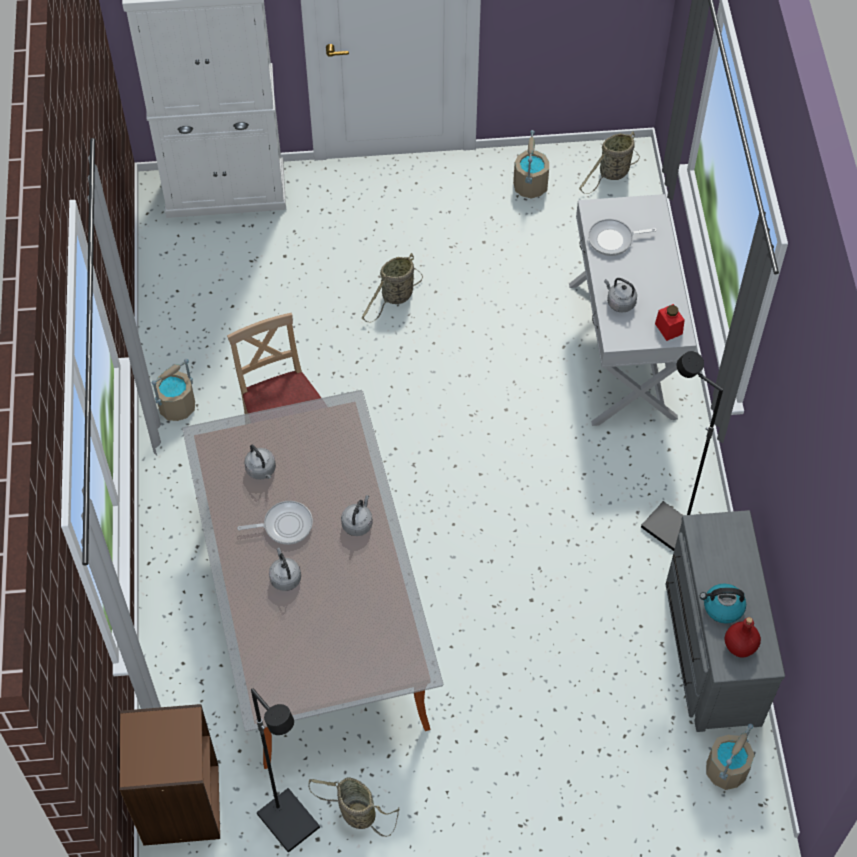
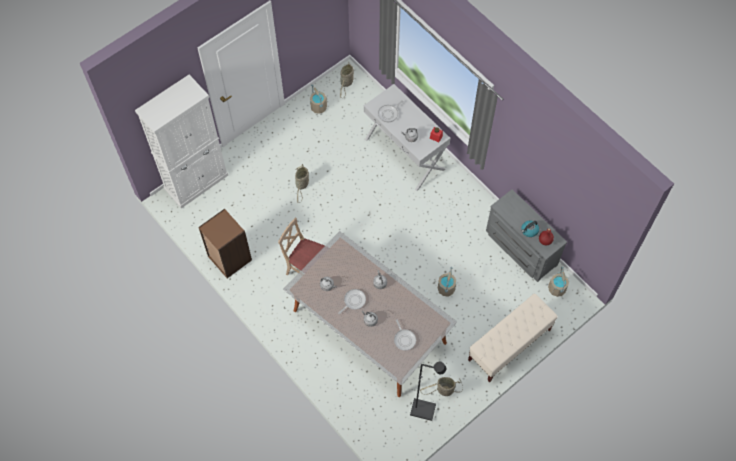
camera: 35 degrees left, 5 degrees up
brown bookcase [120,704,220,846] -> brown bookcase moved to [198,209,252,278]
beige bucket [152,359,195,421] -> beige bucket moved to [438,267,456,297]
black floor lamp [641,351,723,551] -> none
none -> frying pan [394,319,416,351]
none -> beige bench [468,294,557,383]

